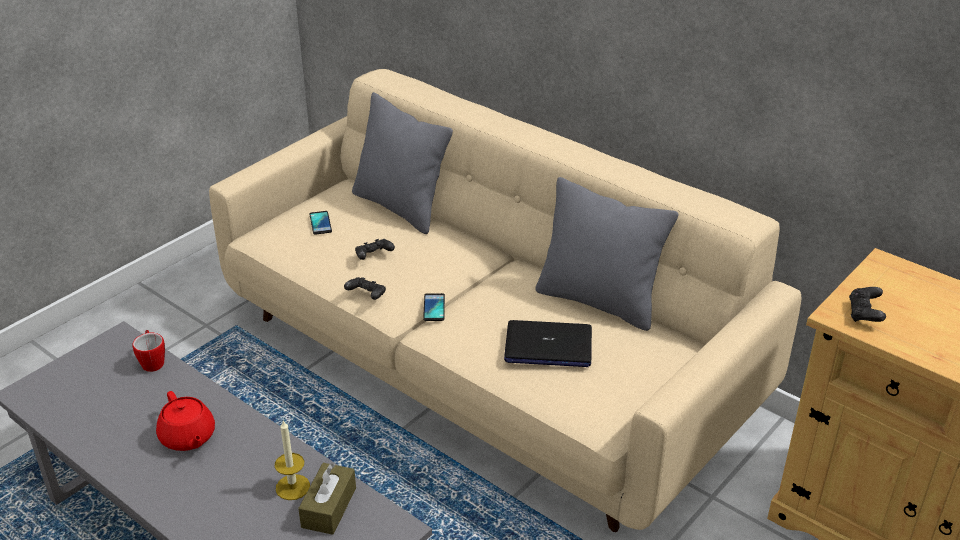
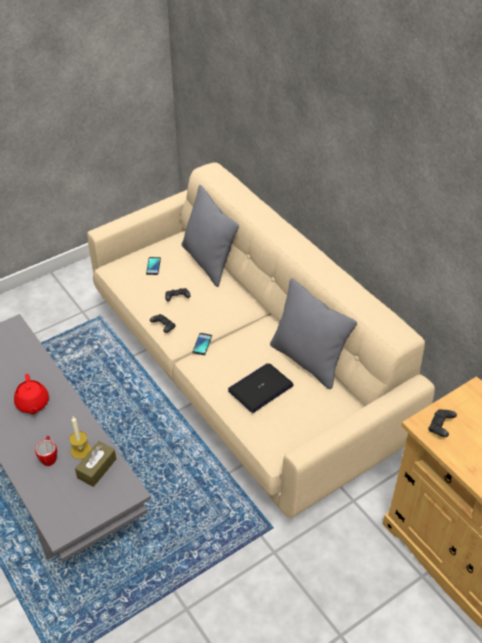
camera: 15 degrees right, 10 degrees up
mug [132,330,165,372] -> mug moved to [35,436,57,466]
laptop [504,320,592,367] -> laptop turned 120 degrees clockwise [228,363,294,413]

